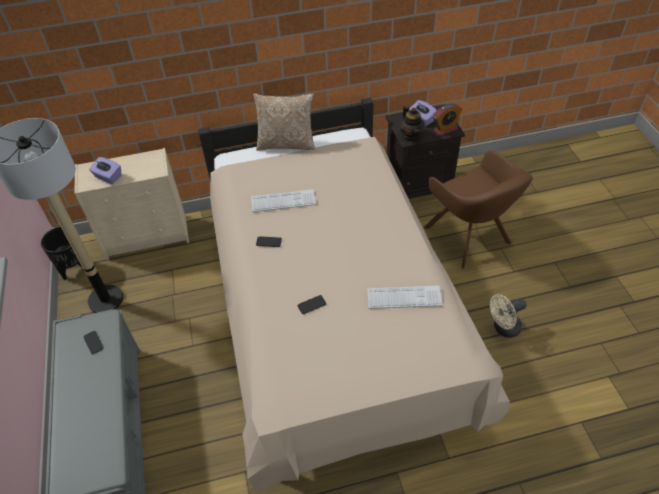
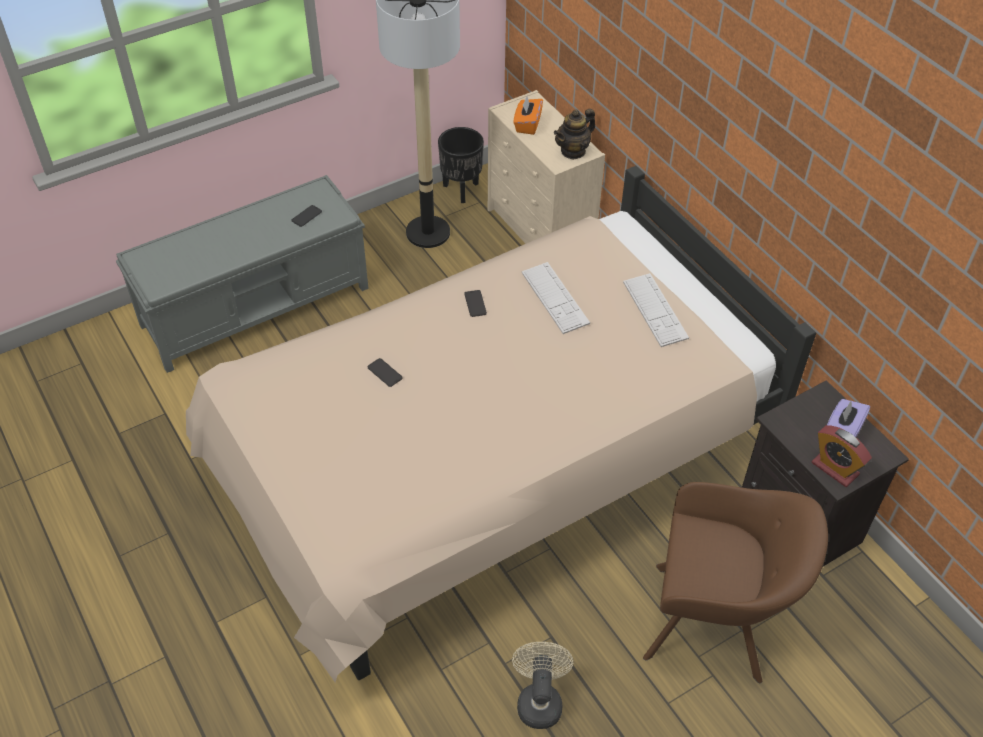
camera: 70 degrees right, 0 degrees up
purple tissue box [89,157,121,184] -> orange tissue box [513,96,543,135]
pillow [253,93,315,151] -> none
keyboard [367,286,442,309] -> keyboard moved to [623,273,689,347]
teapot [400,105,425,141] -> teapot moved to [554,109,595,160]
brown armchair [424,150,533,269] -> brown armchair turned 120 degrees counterclockwise [643,482,828,683]
beige fan [490,294,527,338] -> beige fan turned 45 degrees clockwise [512,642,573,729]

